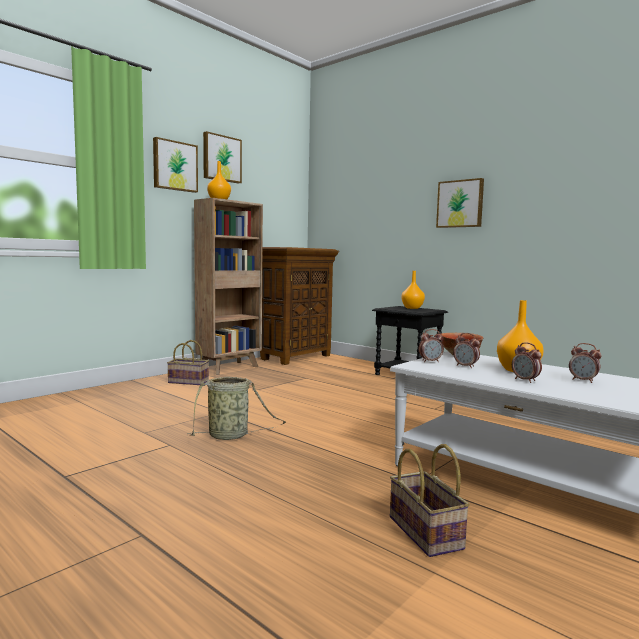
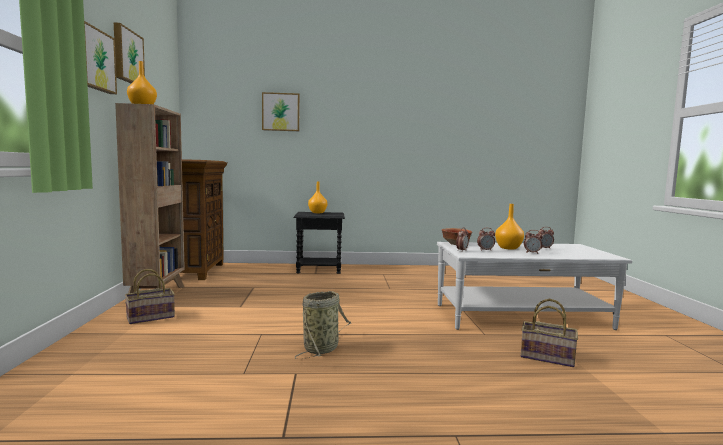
camera: 45 degrees left, 0 degrees up
picture [436,178,484,228] -> picture moved to [262,92,300,131]

